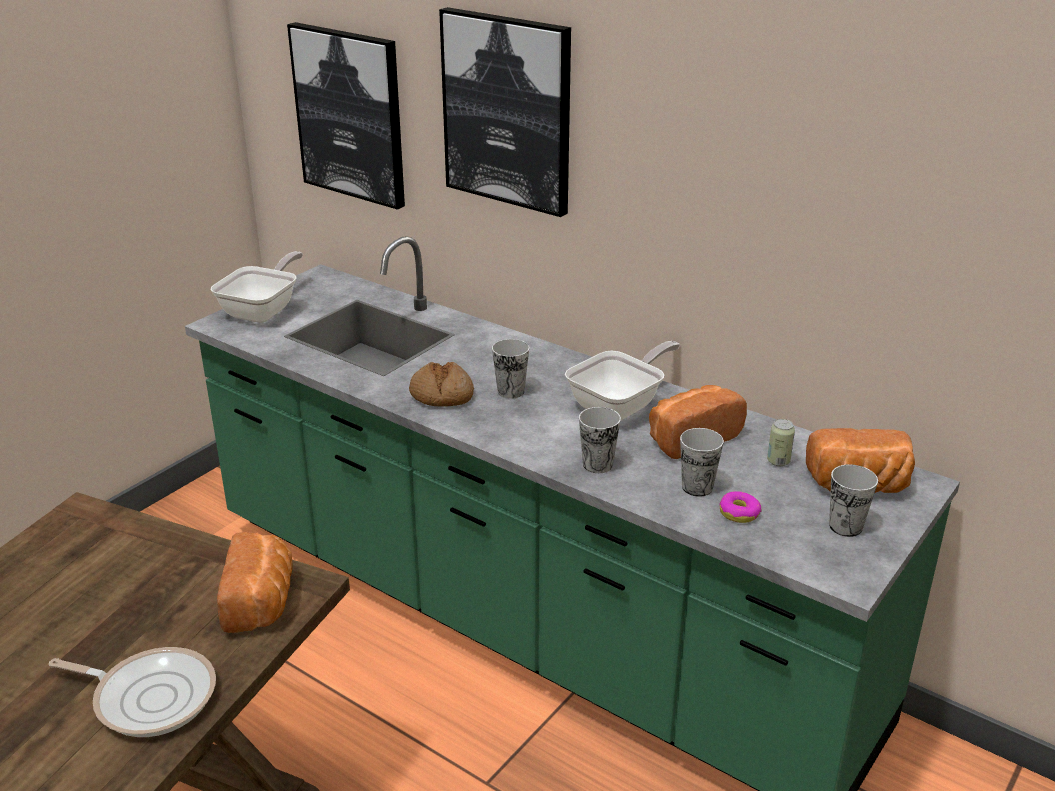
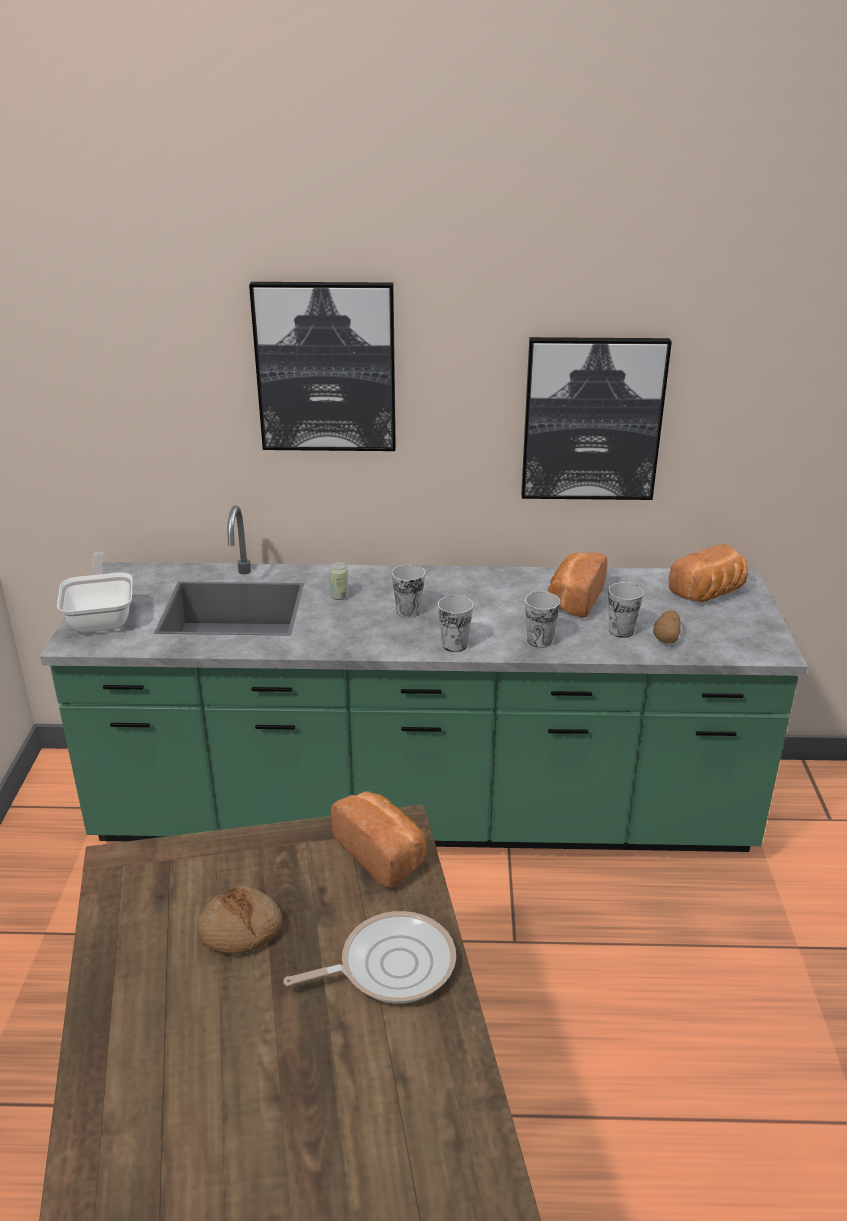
camera: 35 degrees left, 0 degrees up
picture [287,22,405,210] -> picture moved to [521,337,672,500]
bread [409,362,474,407] -> bread moved to [197,885,282,954]
frying pan [565,341,680,421] -> none
donut [719,491,762,523] -> potato [653,610,680,644]
can [767,419,795,466] -> can moved to [329,562,349,600]
cup [829,464,878,537] -> cup moved to [438,596,473,652]

